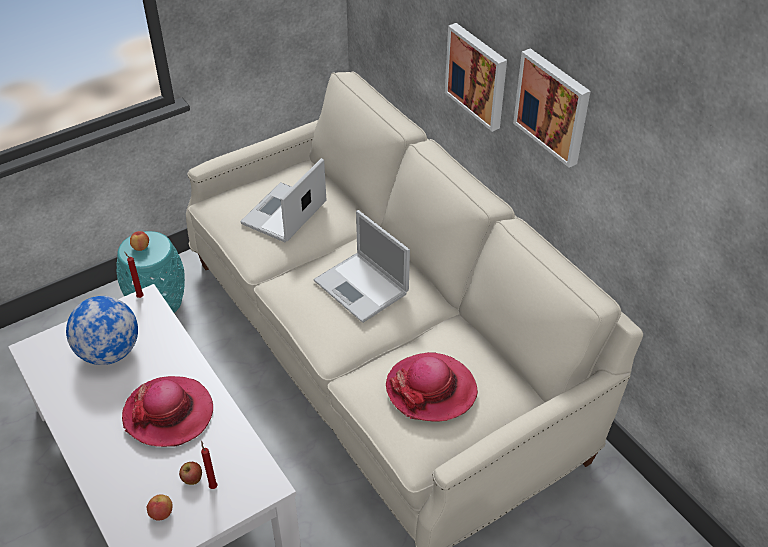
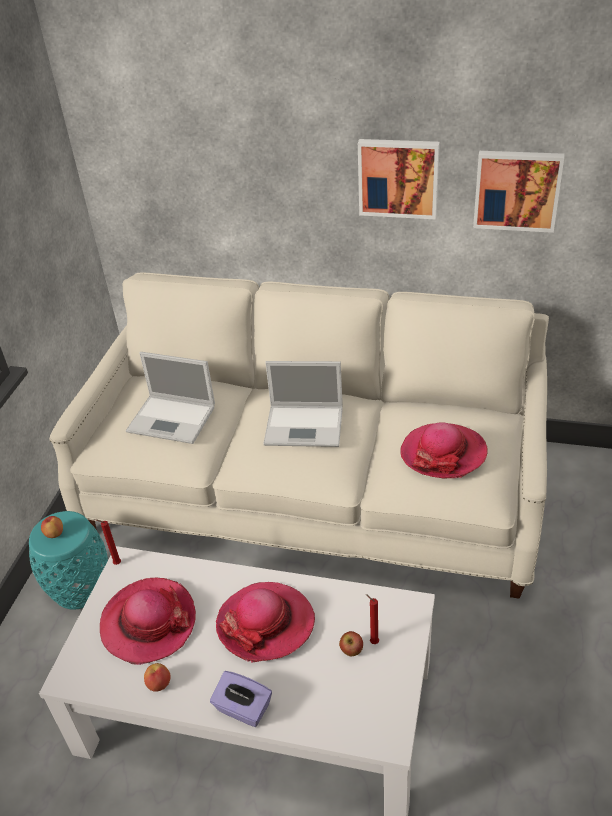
camera: 40 degrees left, 5 degrees down
globe [66,296,138,365] -> hat [100,578,196,665]
apple [147,494,173,521] -> apple moved to [144,663,171,692]
laptop [240,158,326,242] -> laptop turned 60 degrees counterclockwise [126,352,215,444]
picture [445,23,507,132] -> picture moved to [473,151,564,233]
none -> purple tissue box [210,671,272,727]

